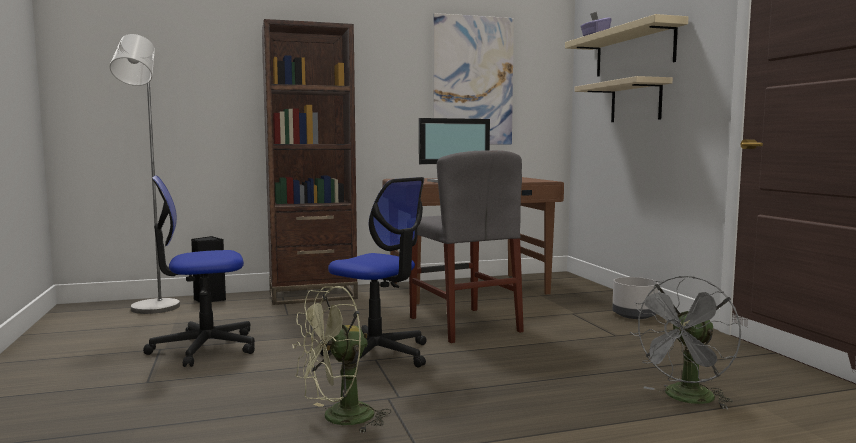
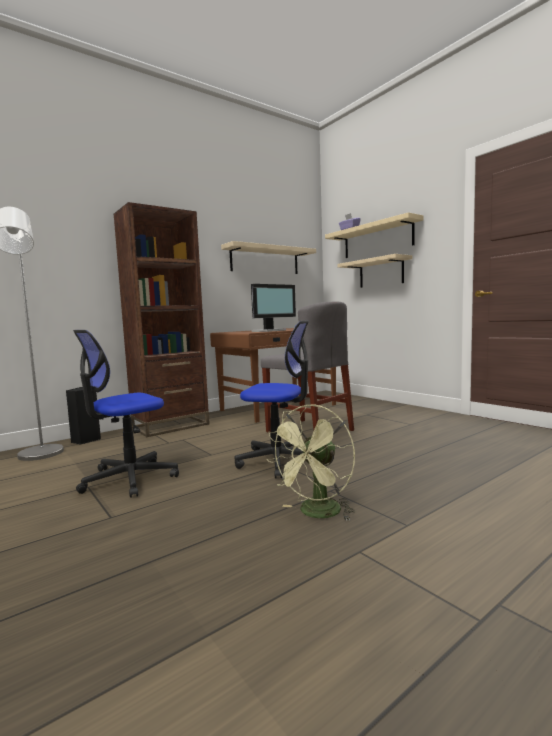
camera: 20 degrees left, 0 degrees up
picture [433,13,514,145] -> beige shelf [221,241,316,274]
grey planter [612,277,659,319] -> none
grey fan [630,276,741,410] -> none

